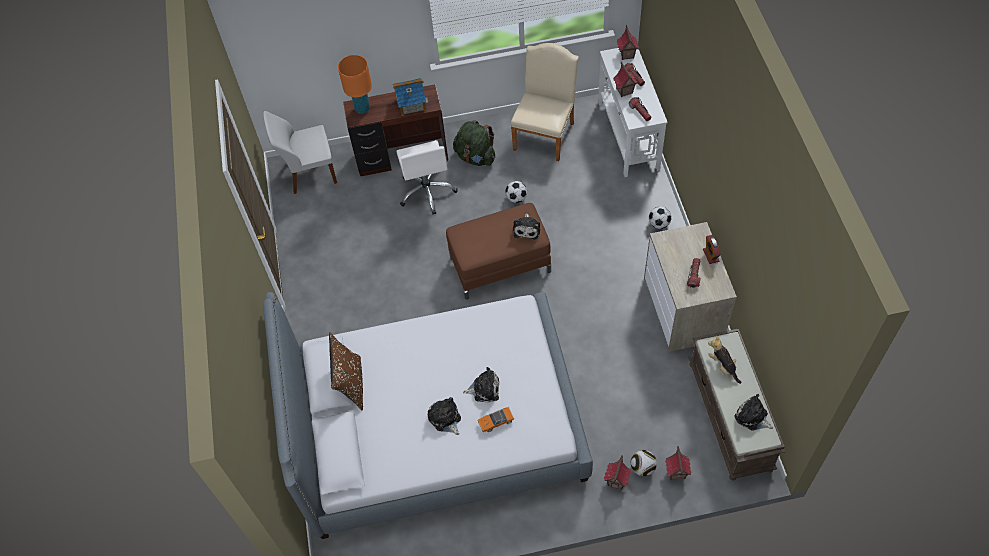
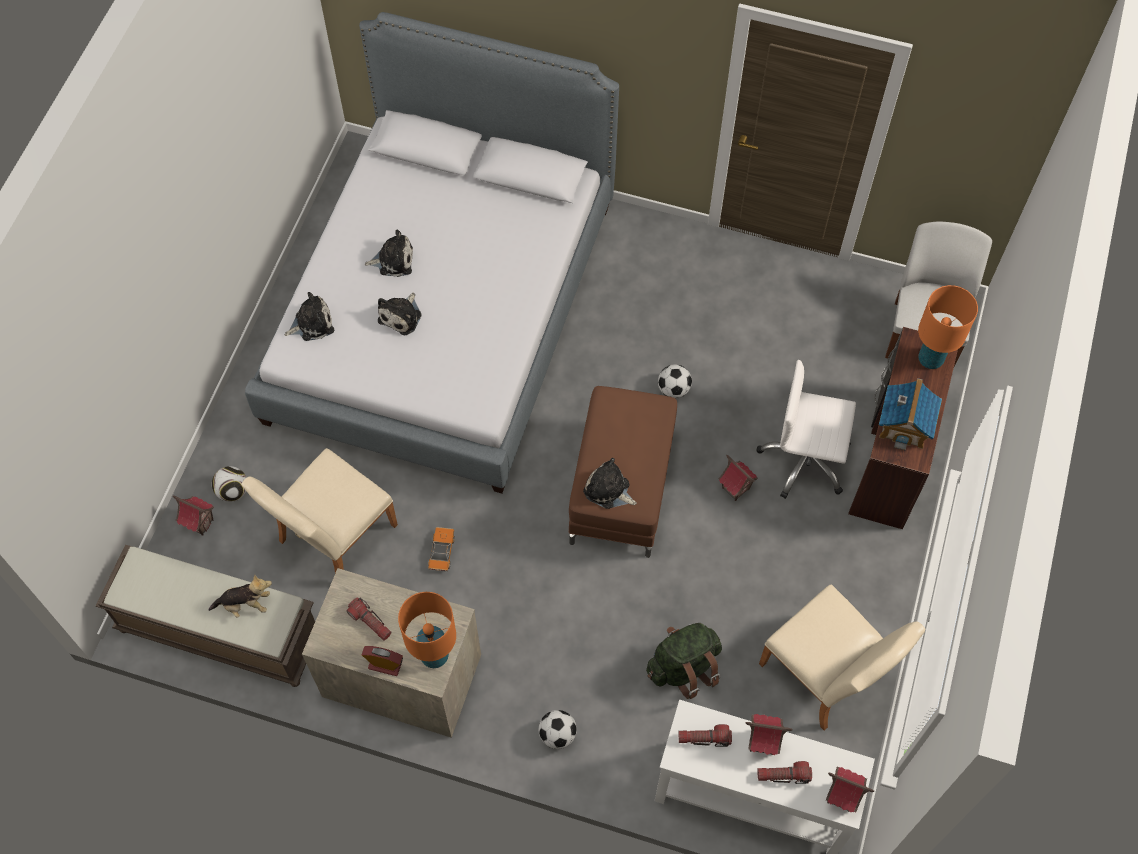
camera: 115 degrees right, 5 degrees up
brown pillow [329,332,363,410] -> none
green backpack [453,120,495,166] -> green backpack moved to [646,623,722,699]
toy car [478,407,514,432] -> toy car moved to [428,527,455,571]
football [505,181,527,203] -> football moved to [658,364,692,399]
toy house [604,455,631,490] -> toy house moved to [718,455,758,501]
plush toy [734,394,774,431] -> plush toy moved to [285,292,334,341]
none -> beige chair [241,448,398,573]
none -> orange table lamp [398,592,456,668]

